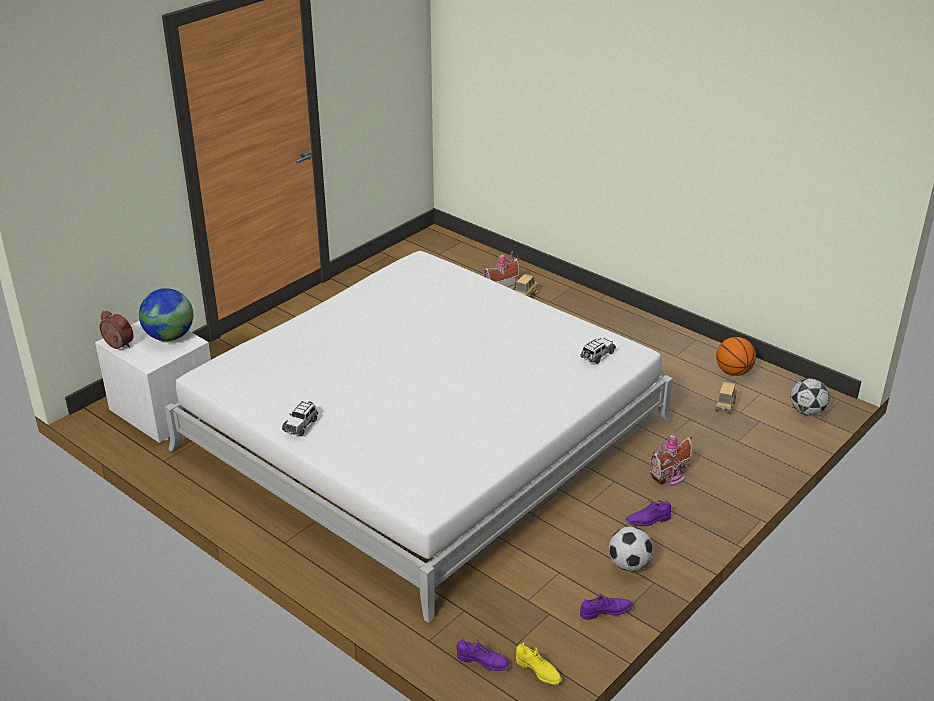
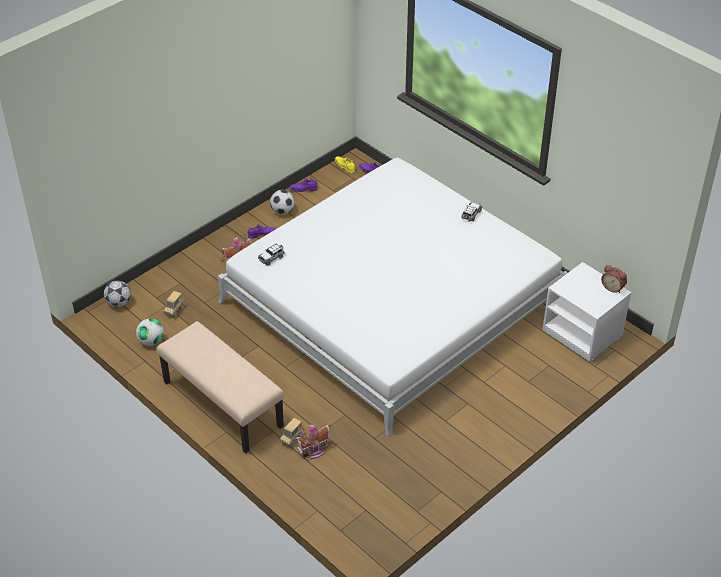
camera: 175 degrees left, 10 degrees up
globe [139,288,193,341] -> none
basketball [716,337,756,376] -> football [136,318,164,346]
none -> beige bench [156,321,284,453]

